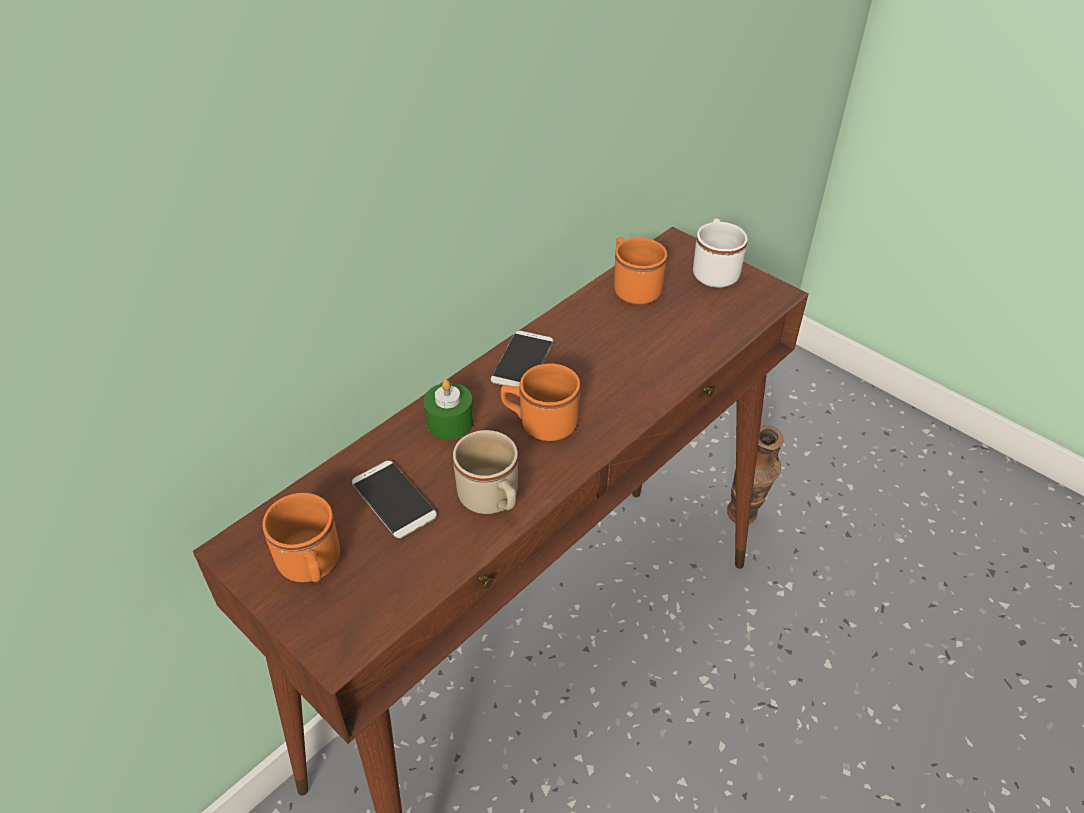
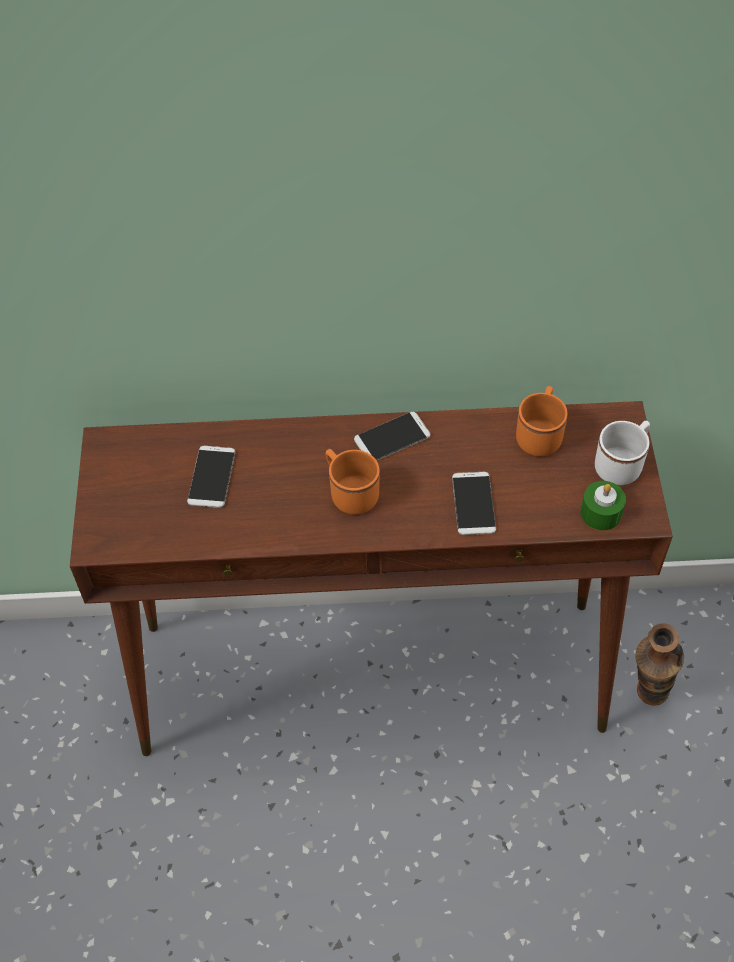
camera: 45 degrees right, 10 degrees up
orange mug [262,493,340,582] -> none
green candle [423,380,474,439] -> green candle moved to [580,481,626,530]
beige mug [453,430,518,514] -> none
none -> phone [452,472,496,535]

